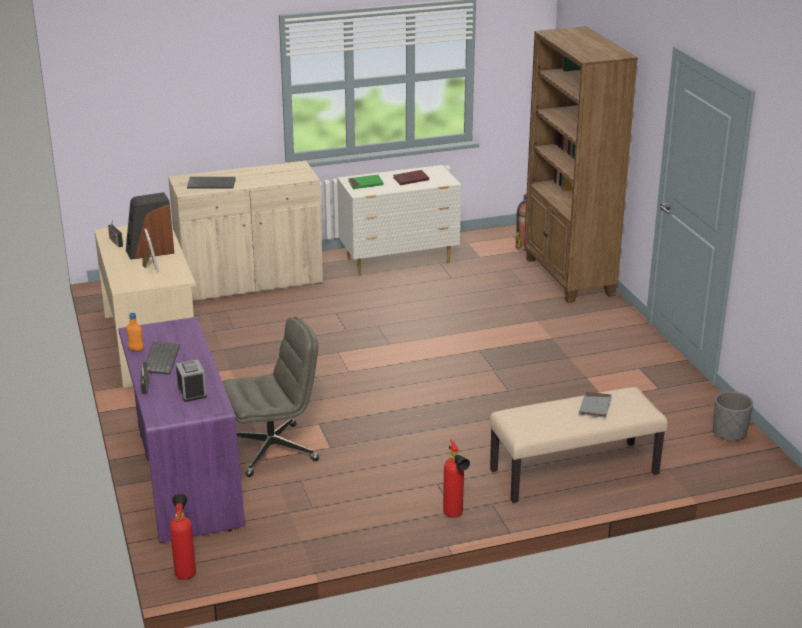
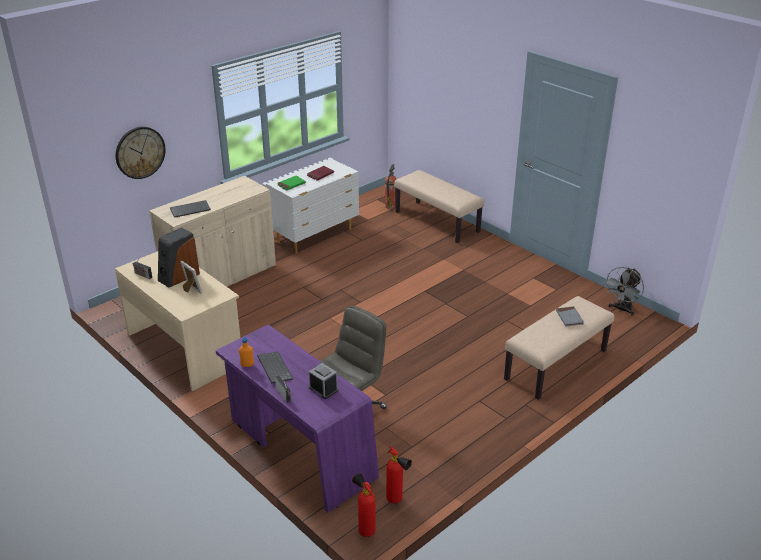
camera: 25 degrees left, 5 degrees up
fire extinguisher [443,439,470,518] -> fire extinguisher moved to [386,446,412,504]
brown bookcase [524,26,638,303] -> beige bench [394,170,484,243]
grey planter [713,391,753,442] -> grey fan [604,267,644,316]
none -> wall clock [115,127,166,179]

